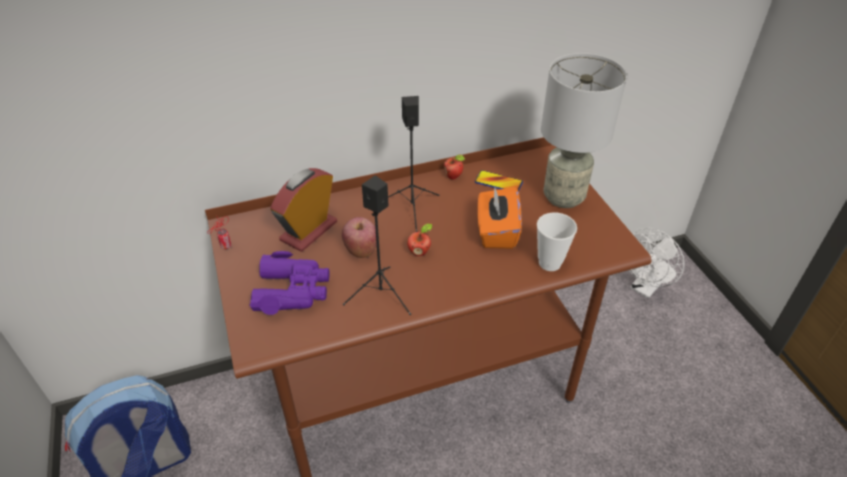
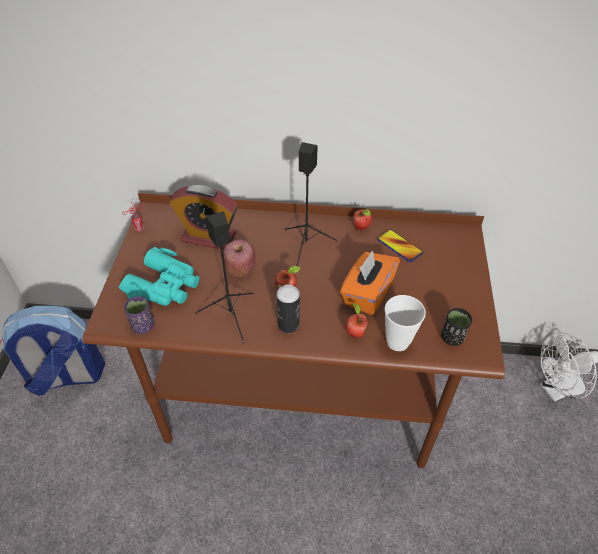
camera: 25 degrees right, 5 degrees up
purple binoculars [250,251,329,315] -> turquoise binoculars [119,247,199,306]
alarm clock [270,168,337,252] -> alarm clock turned 135 degrees counterclockwise [169,185,238,249]
grey table lamp [541,53,627,208] -> none
none -> purple cup [124,296,154,334]
none -> can [277,285,300,333]
none -> apple [345,303,368,338]
none -> black cup [441,308,472,346]

